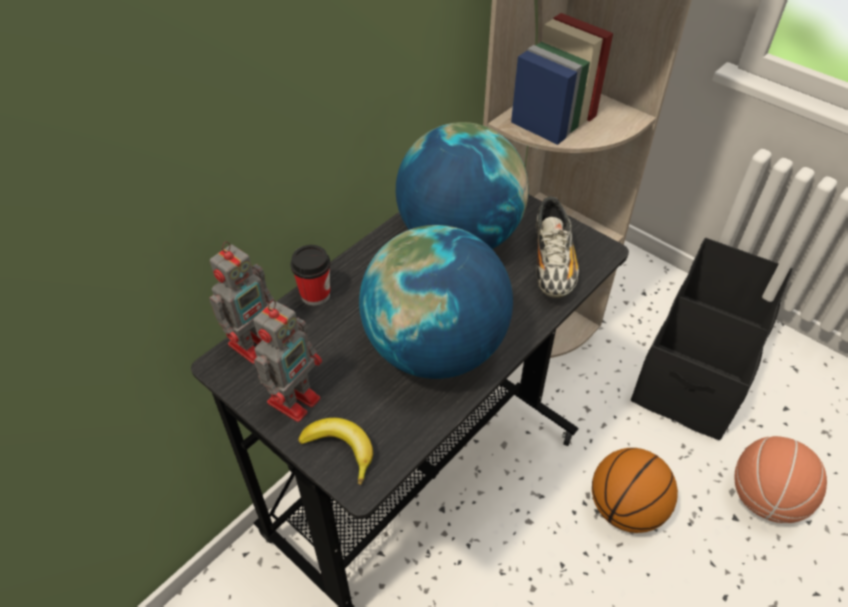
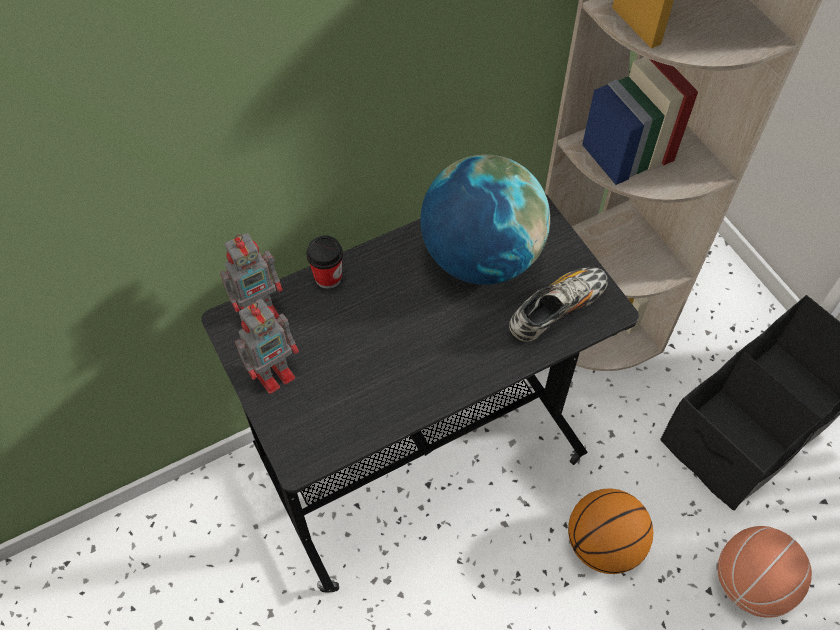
camera: 20 degrees right, 10 degrees up
banana [298,418,373,485] -> none
globe [359,225,513,379] -> none
shoe [536,196,579,298] -> shoe turned 150 degrees counterclockwise [509,267,608,342]

